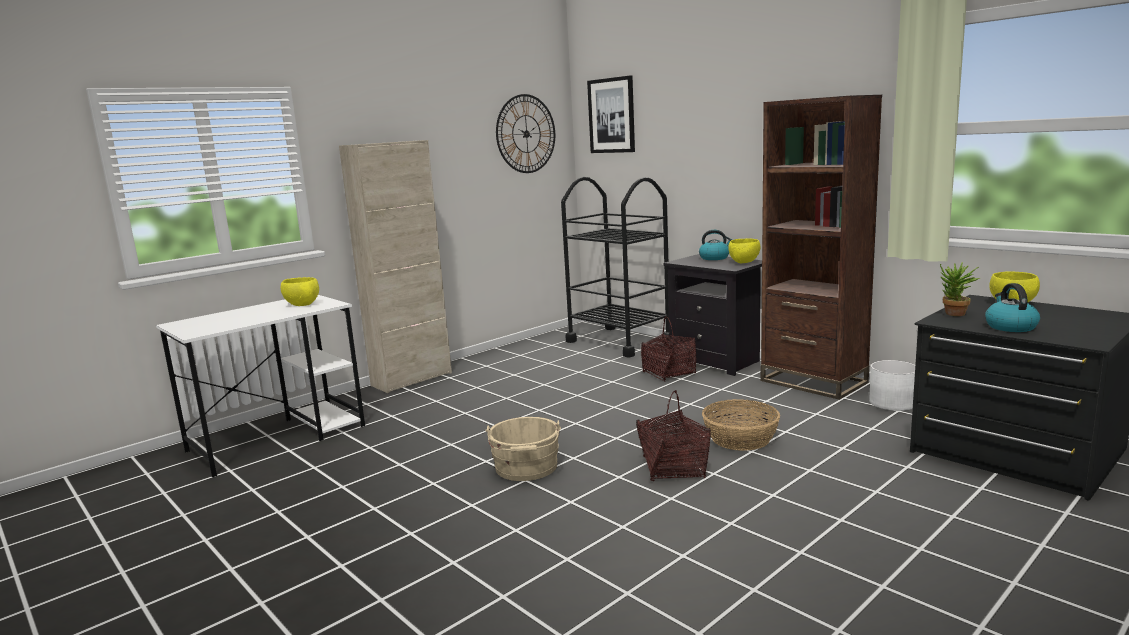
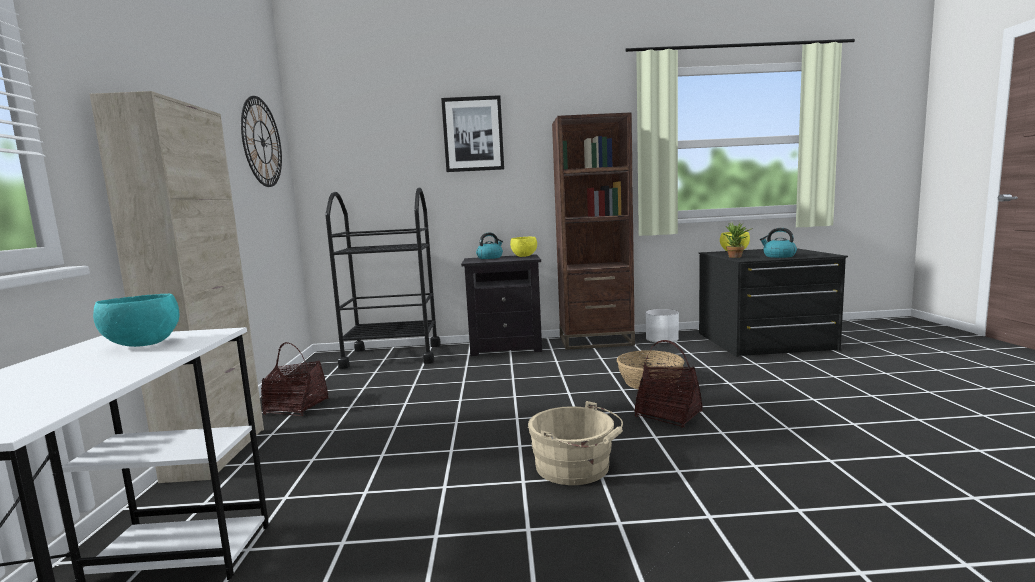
camera: 50 degrees left, 5 degrees down
yellow bowl [281,277,319,306] -> turquoise bowl [93,294,179,347]
picture [587,75,635,153] -> picture moved to [441,95,504,172]
basket [641,316,696,382] -> basket moved to [261,342,329,416]

